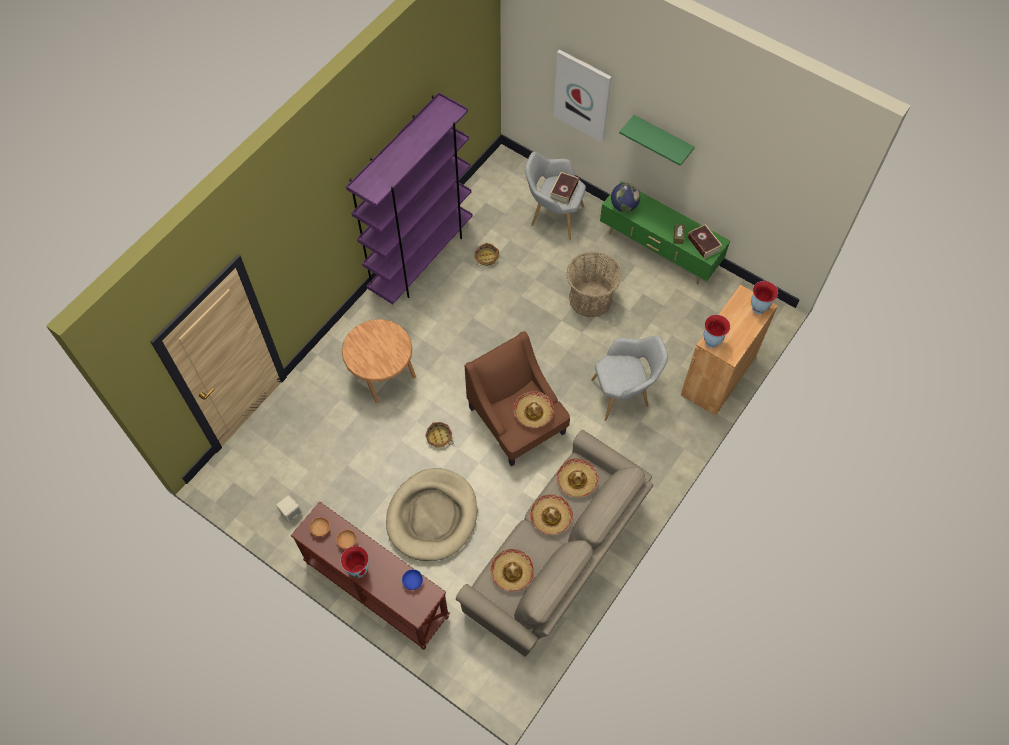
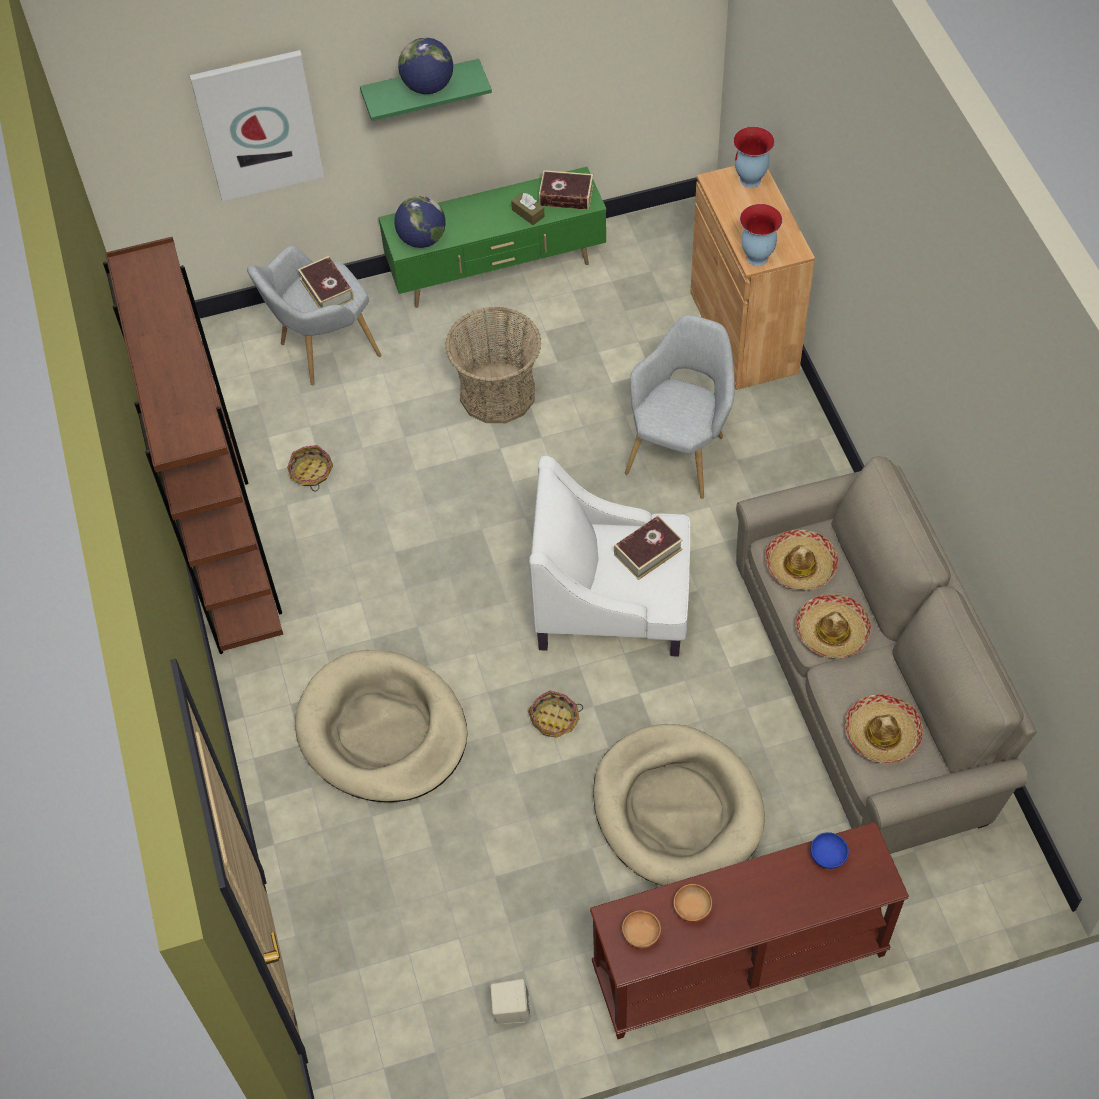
camera: 50 degrees left, 5 degrees down
vase [341,546,369,578] -> none
brown side table [342,319,416,403] -> beige dog bed [295,650,467,802]
purple bookcase [346,92,472,304] -> brown bookcase [103,237,283,654]
brown armchair [465,331,570,466] -> white armchair [529,456,690,657]
hat [514,391,554,428] -> book [614,515,683,580]
none -> globe [398,37,453,94]

